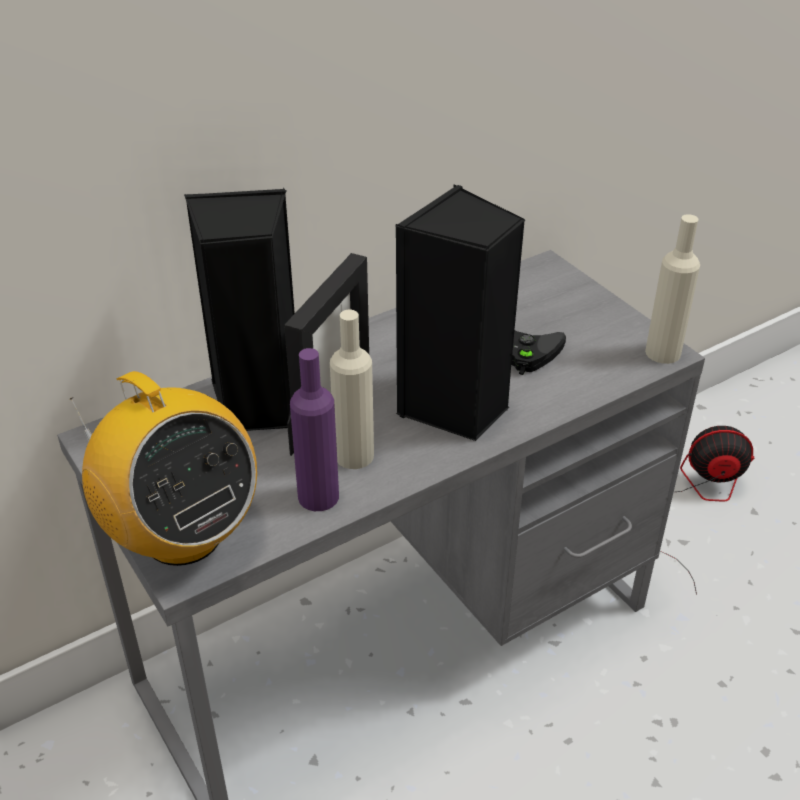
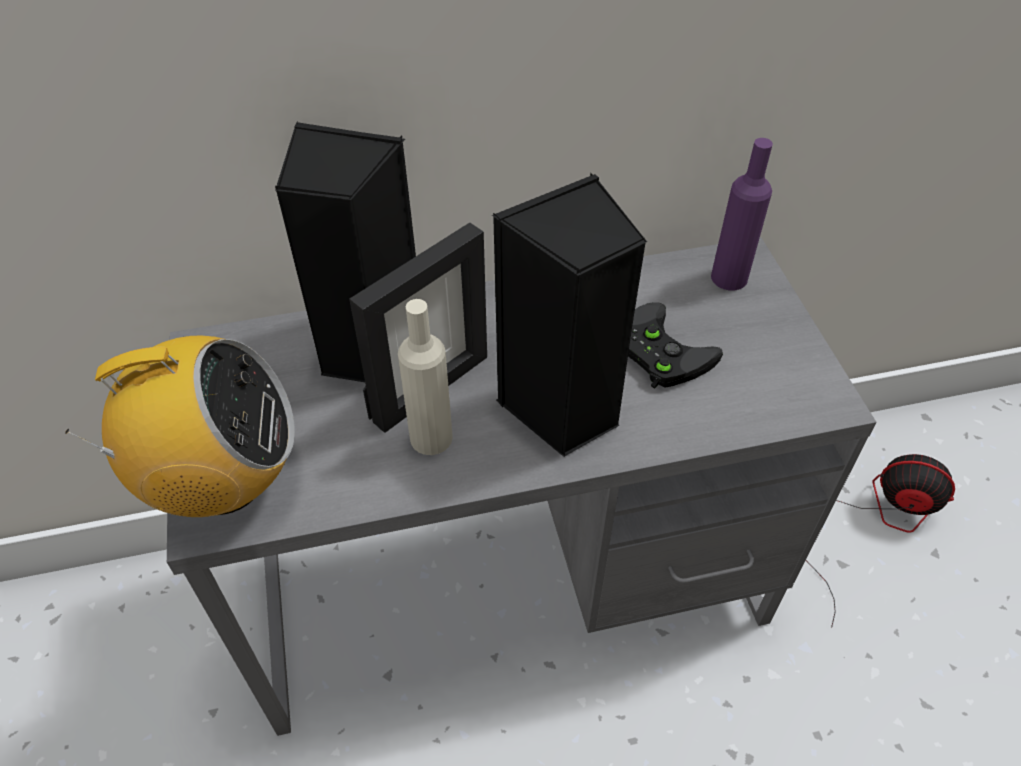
camera: 20 degrees right, 10 degrees up
radio [70,371,257,566] -> radio turned 75 degrees counterclockwise [65,336,295,517]
purple bottle [290,348,339,511] -> purple bottle moved to [711,138,773,290]
beige bottle [645,214,700,364] -> none

